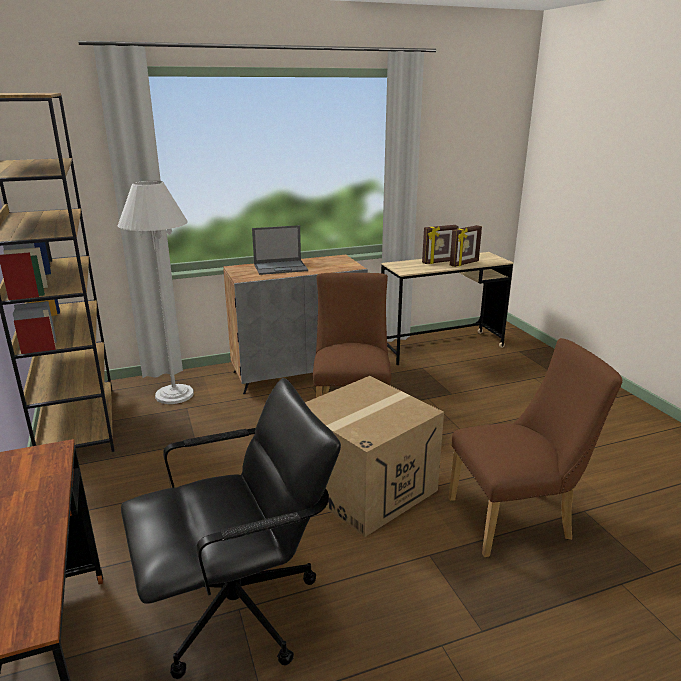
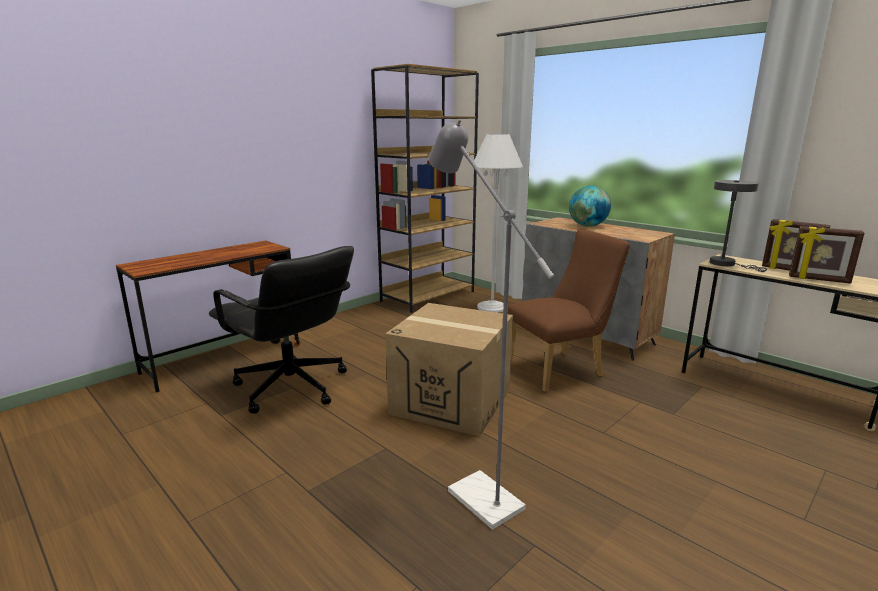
camera: 65 degrees right, 5 degrees down
laptop [252,225,308,275] -> globe [569,186,611,226]
brown chair [448,338,623,557] -> grey floor lamp [428,119,554,530]
none -> grey table lamp [710,180,767,272]

